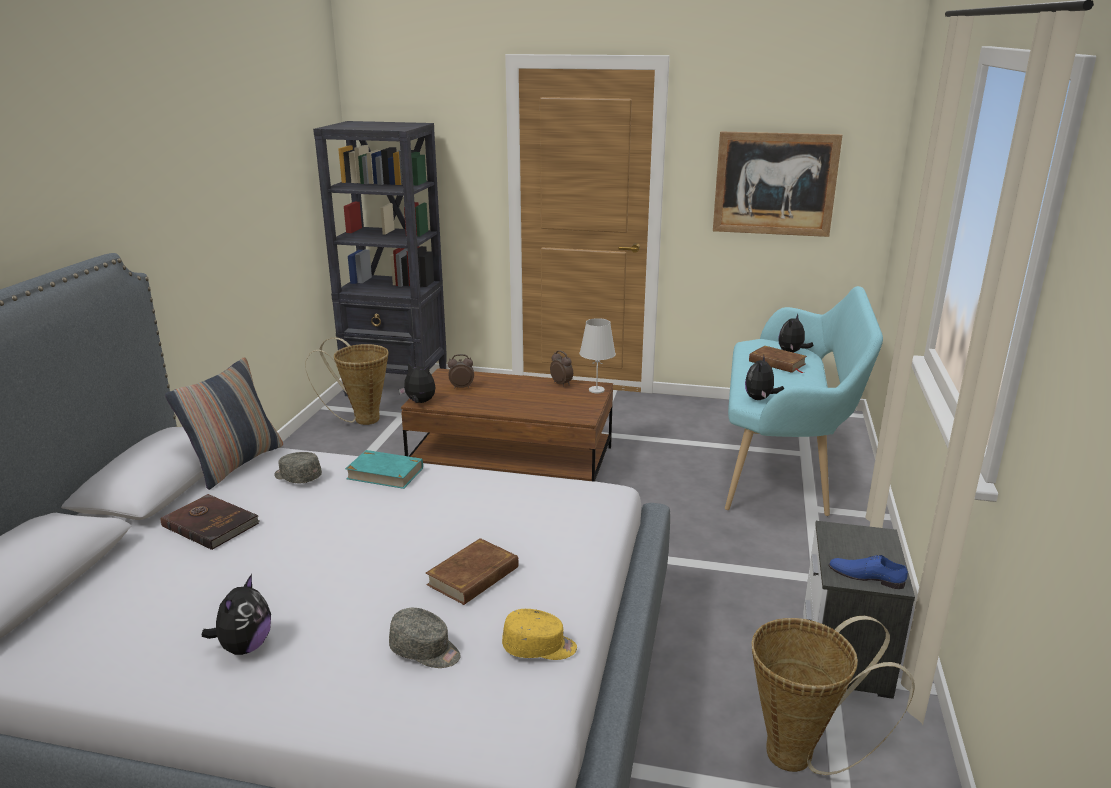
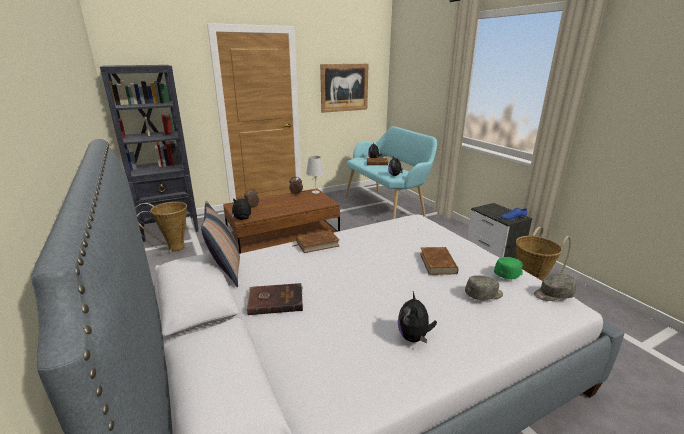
camera: 40 degrees left, 0 degrees up
plush toy [201,574,271,655] -> plush toy turned 150 degrees counterclockwise [398,292,437,344]
grey cap [274,452,322,483] -> grey cap moved to [534,273,576,301]
turquoise book [345,450,423,489] -> brown book [293,230,339,253]
yellow cap [502,609,577,660] -> green cap [494,257,523,279]

